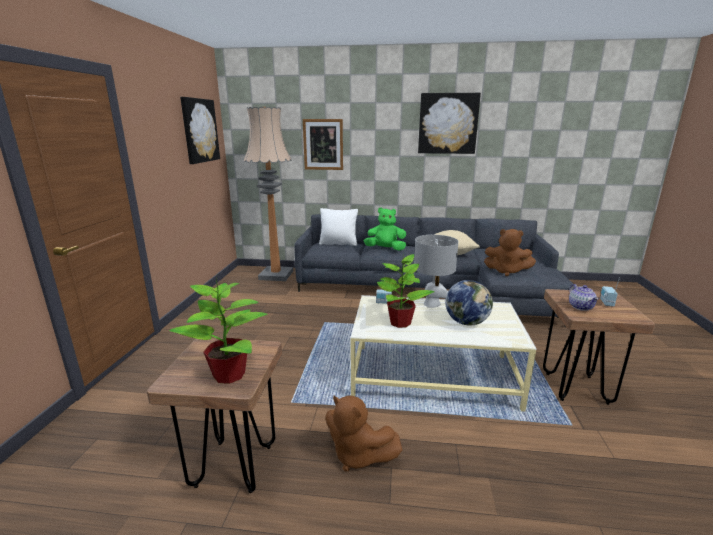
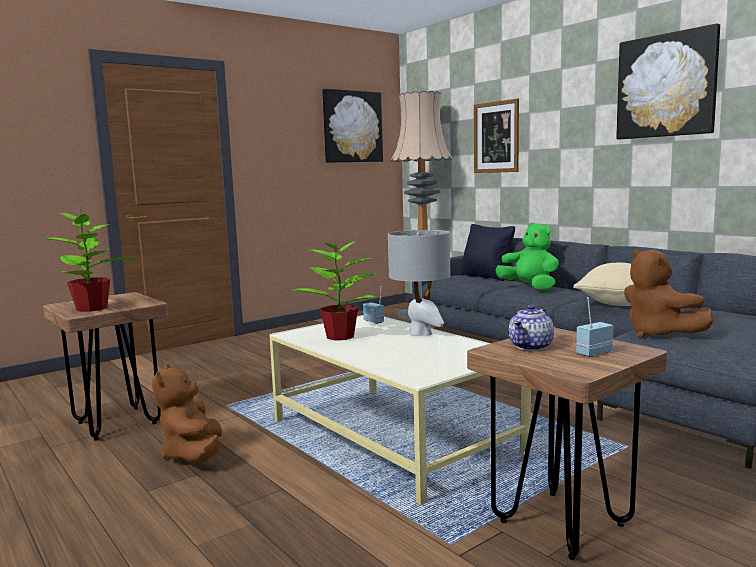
camera: 45 degrees right, 10 degrees down
white pillow [319,208,358,246] -> black pillow [460,224,515,281]
globe [445,280,493,326] -> none

